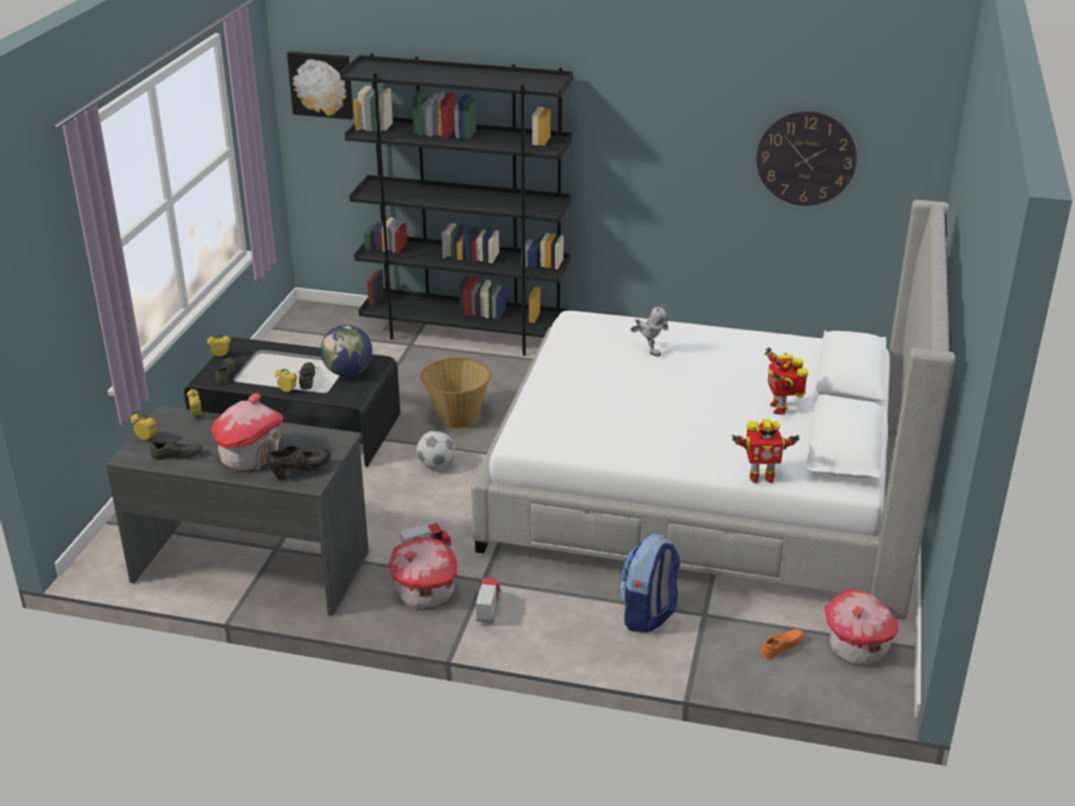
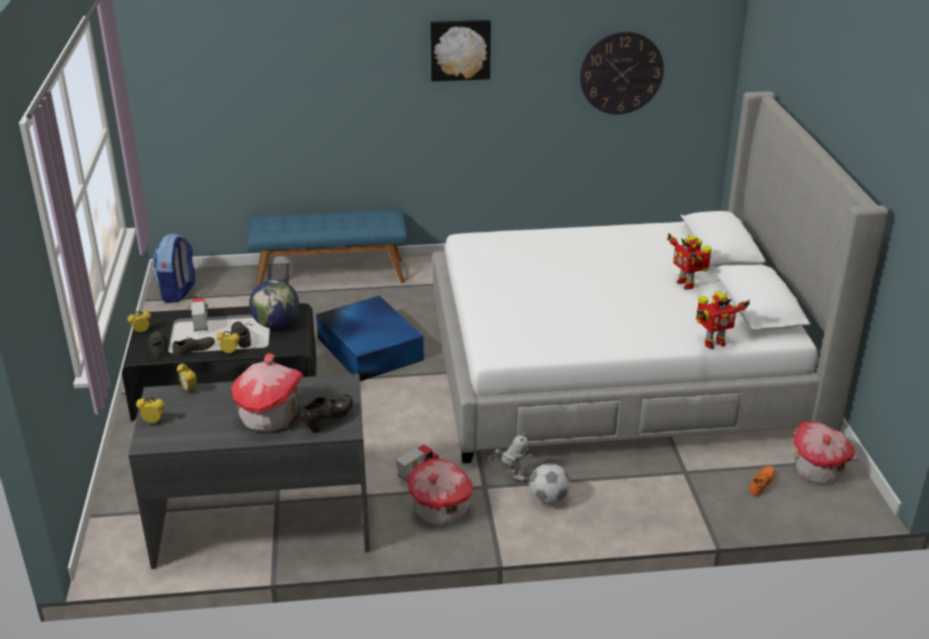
camera: 20 degrees left, 0 degrees up
grey shoe [150,438,203,460] -> grey shoe moved to [173,337,215,356]
picture [287,51,354,120] -> picture moved to [430,20,491,82]
black bookcase [340,53,573,356] -> blue bench [247,210,407,285]
football [416,431,455,469] -> football moved to [529,463,570,505]
basket [421,358,491,429] -> blue storage box [316,295,424,381]
toy truck [476,578,501,623] -> toy truck moved to [188,298,208,332]
backpack [619,534,681,633] -> backpack moved to [153,233,195,303]
toy robot [630,305,669,356] -> toy robot moved to [489,433,532,482]

